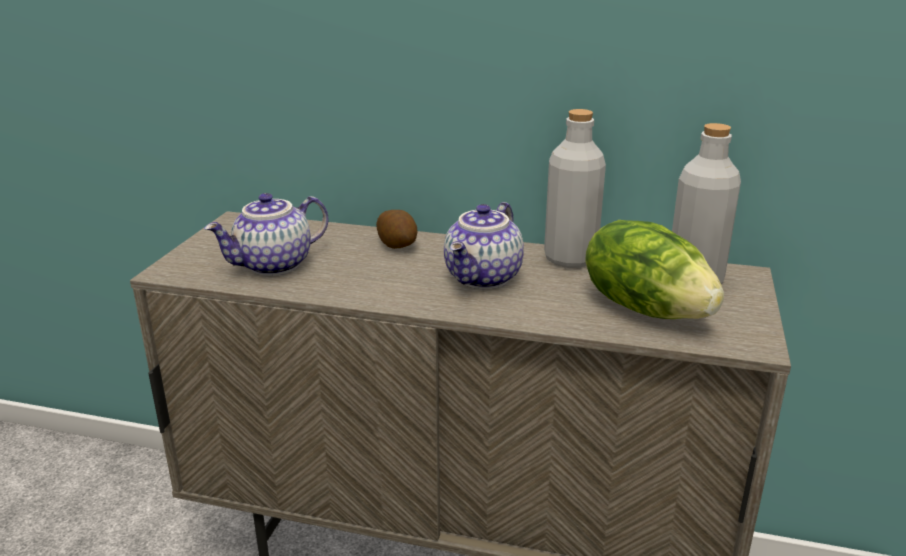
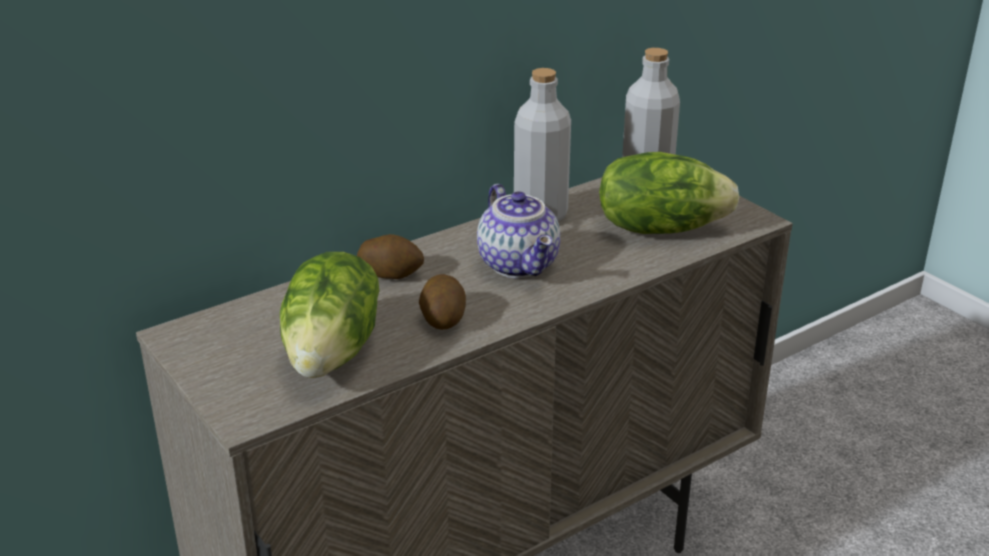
camera: 50 degrees left, 5 degrees up
teapot [204,193,328,276] -> lettuce [280,252,380,378]
none -> potato [419,274,466,330]

